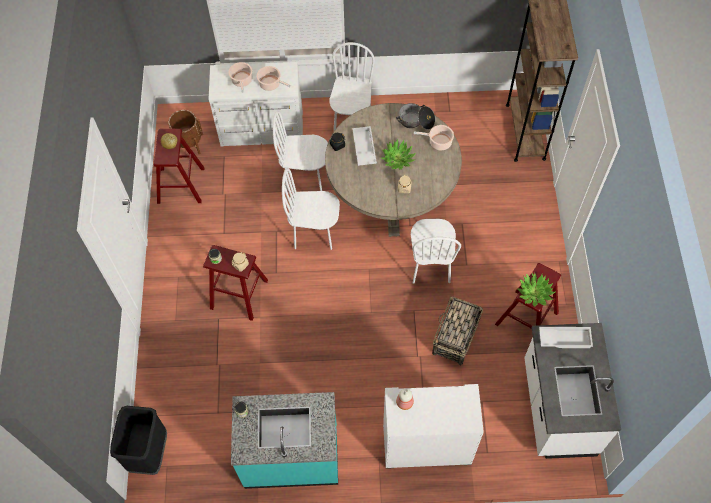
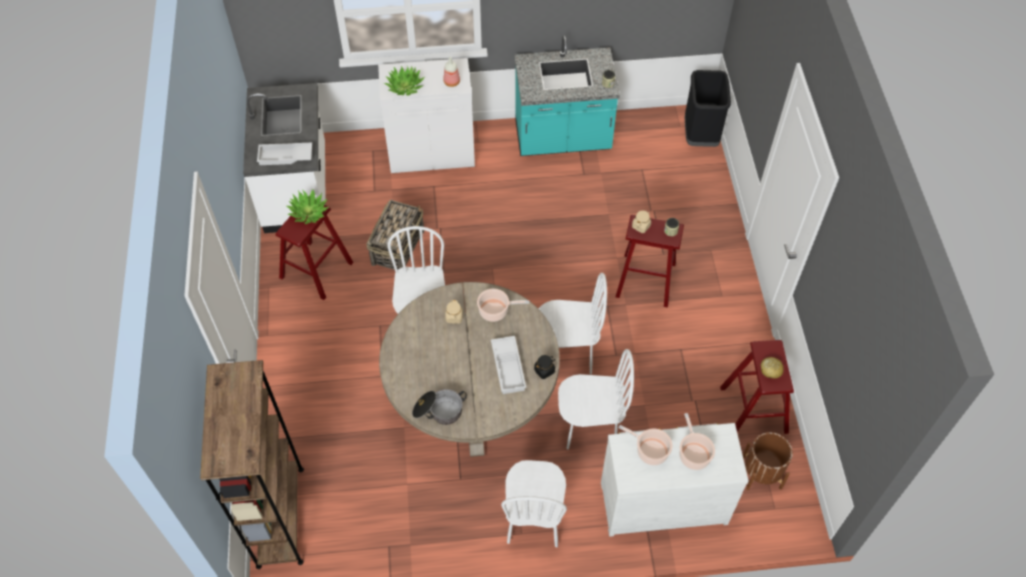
camera: 175 degrees right, 5 degrees down
potted plant [382,139,416,170] -> potted plant moved to [384,66,424,95]
cooking pot [414,125,454,150] -> cooking pot moved to [477,289,529,322]

